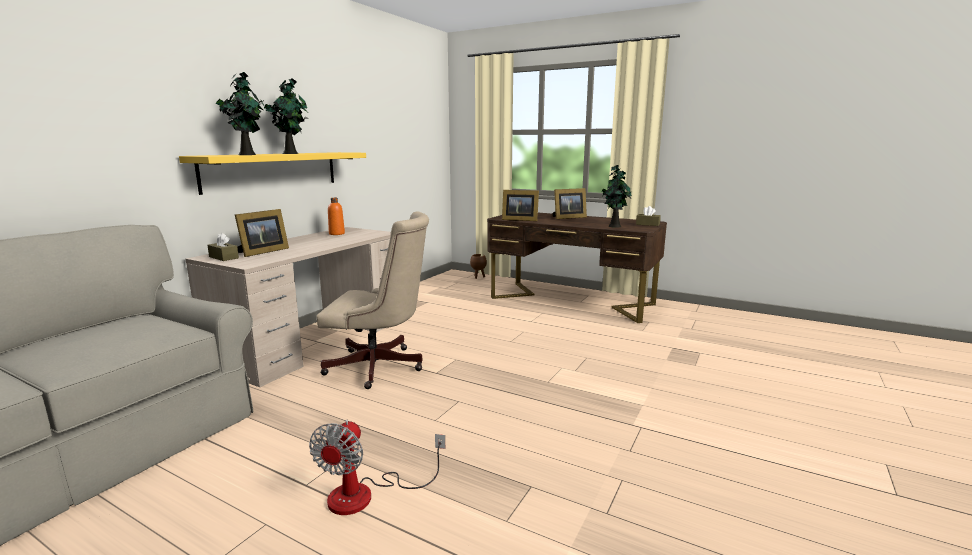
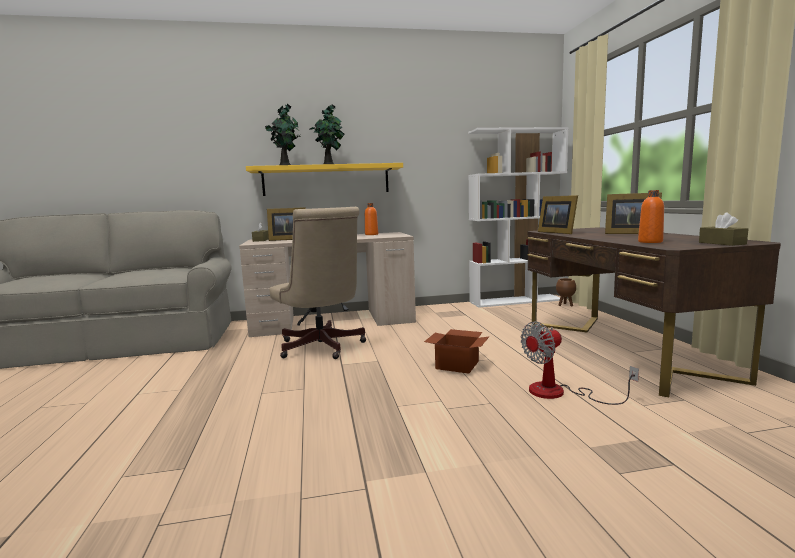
camera: 50 degrees right, 5 degrees down
fan [309,420,445,515] -> fan moved to [521,321,639,405]
potted plant [602,165,632,228] -> orange bottle [638,190,664,243]
none -> cardboard box [424,329,490,374]
none -> white bookcase [468,127,569,308]

